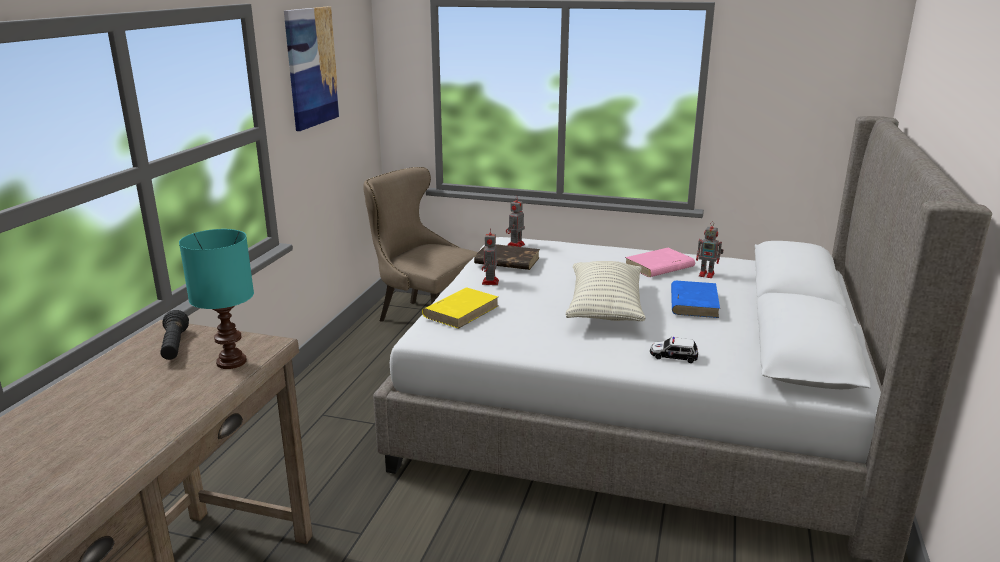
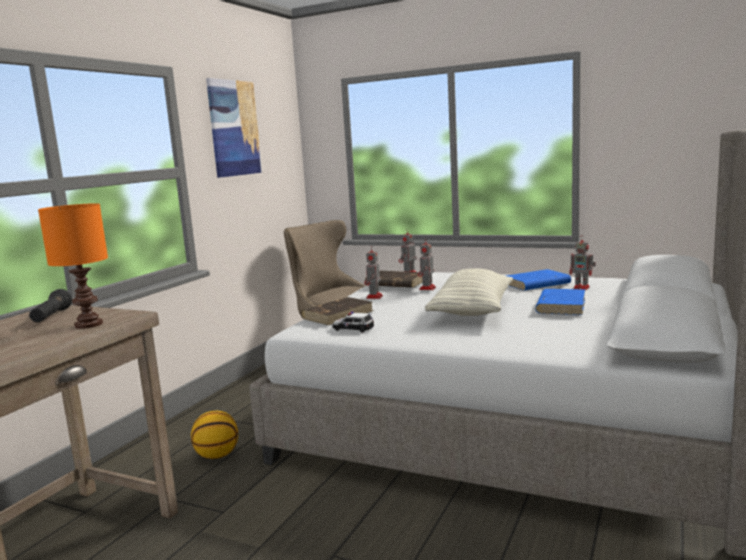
camera: 10 degrees right, 10 degrees down
turquoise table lamp [179,229,254,369] -> orange table lamp [38,203,108,329]
yellow book [422,287,498,329] -> brown book [301,297,373,325]
pink book [625,248,695,277] -> blue book [507,269,571,291]
toy car [650,337,698,363] -> toy car moved to [333,311,374,333]
none -> basketball [191,411,238,459]
none -> toy robot [418,238,436,290]

